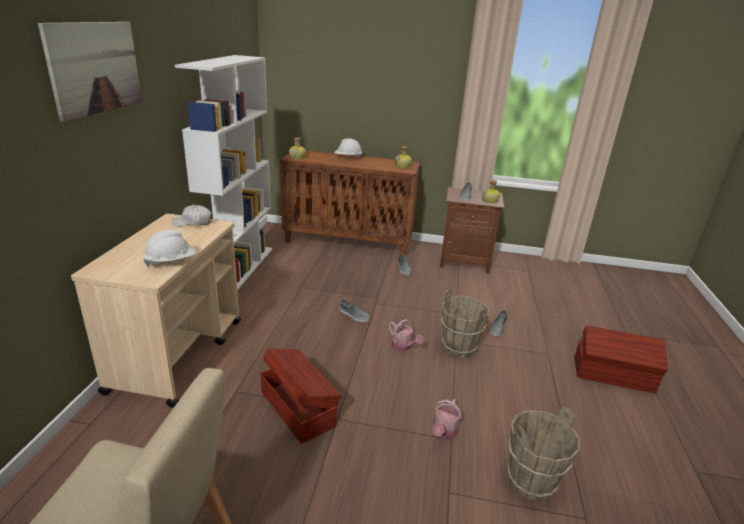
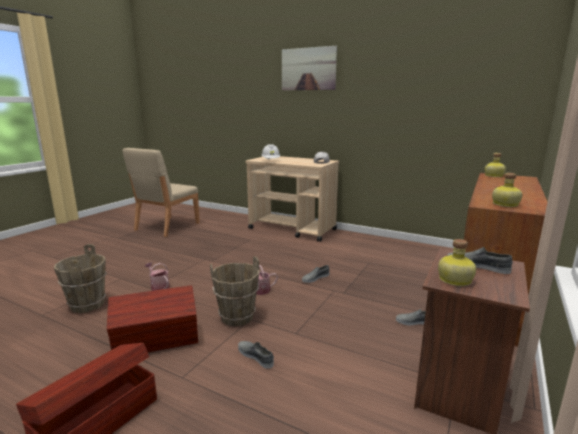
camera: 110 degrees right, 10 degrees down
white bookcase [175,55,272,290] -> none
brown storage box [260,348,342,444] -> brown storage box moved to [107,285,198,353]
white hard hat [334,138,363,158] -> none

